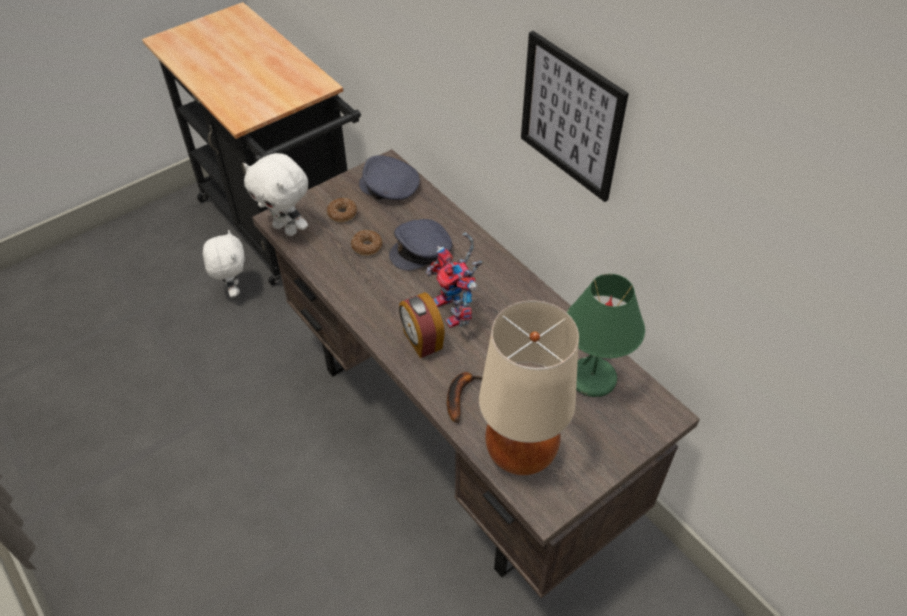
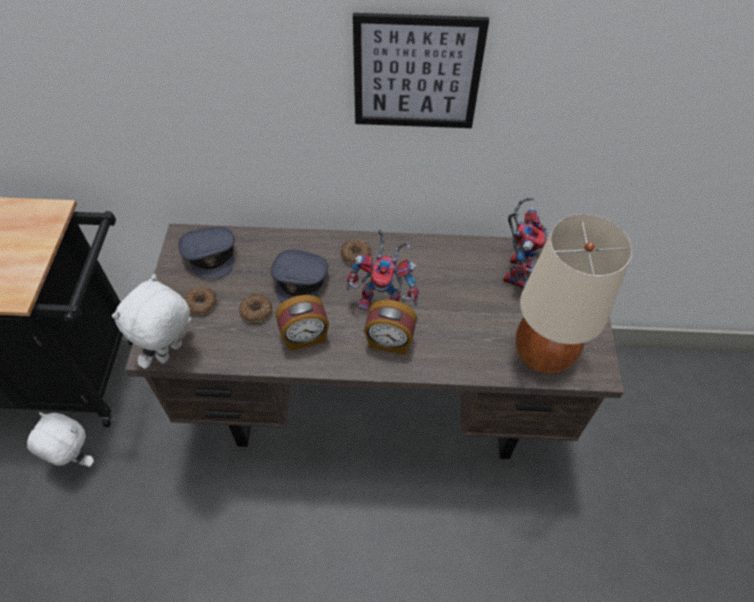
camera: 50 degrees left, 5 degrees up
white plush toy [244,153,308,236] -> white plush toy turned 135 degrees clockwise [112,274,191,369]
grey cap [359,155,420,200] -> grey cap turned 90 degrees counterclockwise [178,227,235,280]
banana [447,372,483,423] -> none
green table lamp [566,274,645,397] -> toy robot [503,197,548,289]
none -> alarm clock [276,295,329,351]
none -> donut [341,239,371,265]

